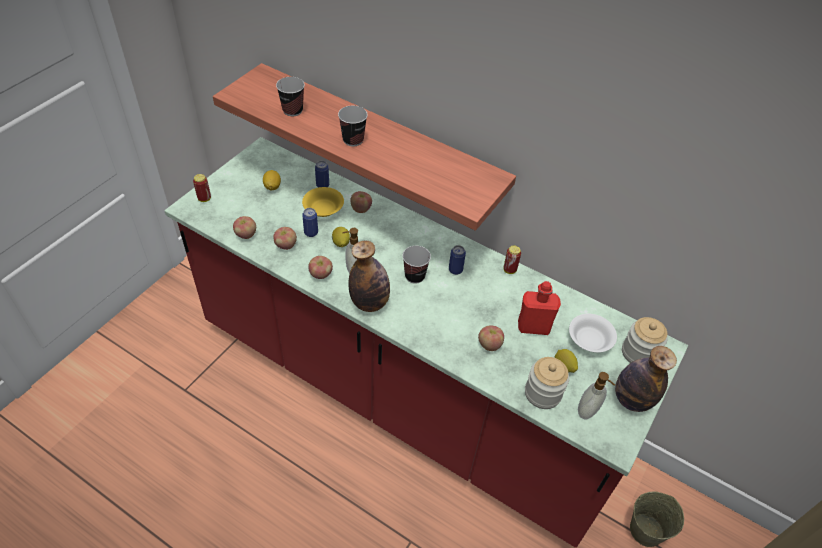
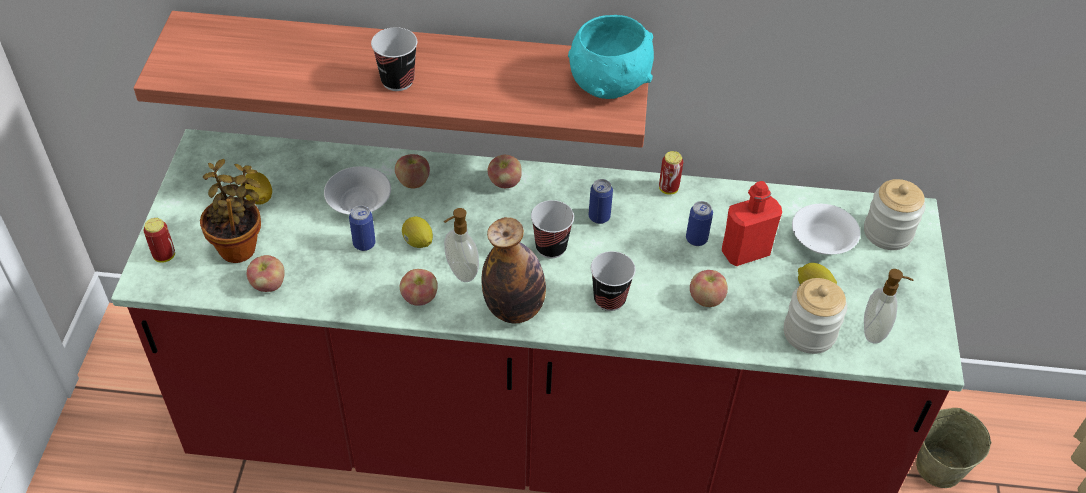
camera: 25 degrees left, 0 degrees up
apple [273,227,297,250] -> apple moved to [488,155,522,188]
cup [276,77,305,116] -> cup moved to [591,251,636,311]
yellow bowl [302,187,344,217] -> white bowl [324,166,391,215]
can [315,161,329,188] -> can moved to [686,201,713,246]
bottle [615,346,677,412] -> none
none -> potted plant [200,159,261,263]
none -> turquoise bowl [568,15,654,99]

